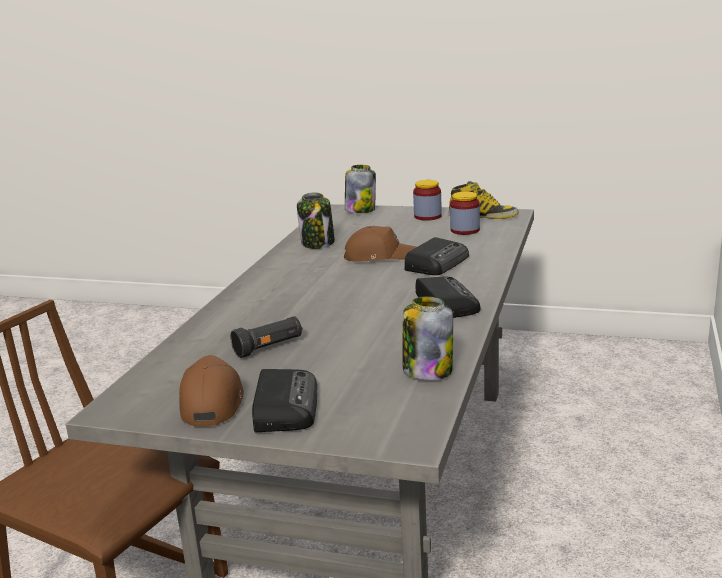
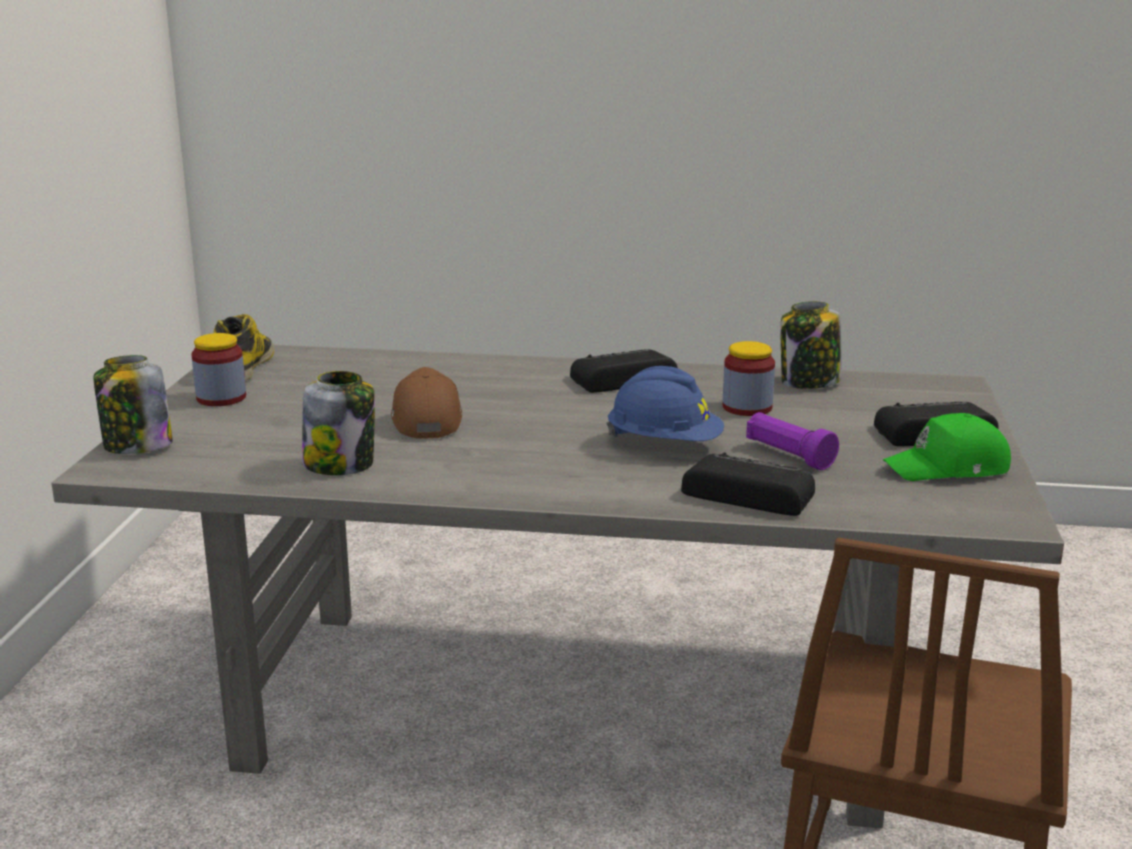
camera: 100 degrees left, 0 degrees up
brown cap [179,355,244,426] -> green cap [883,413,1011,481]
black flashlight [230,316,302,358] -> purple flashlight [746,412,839,470]
radio [404,237,469,275] -> radio moved to [681,453,815,516]
jar [450,191,480,235] -> jar moved to [723,341,775,416]
none -> blue hard hat [606,366,724,441]

